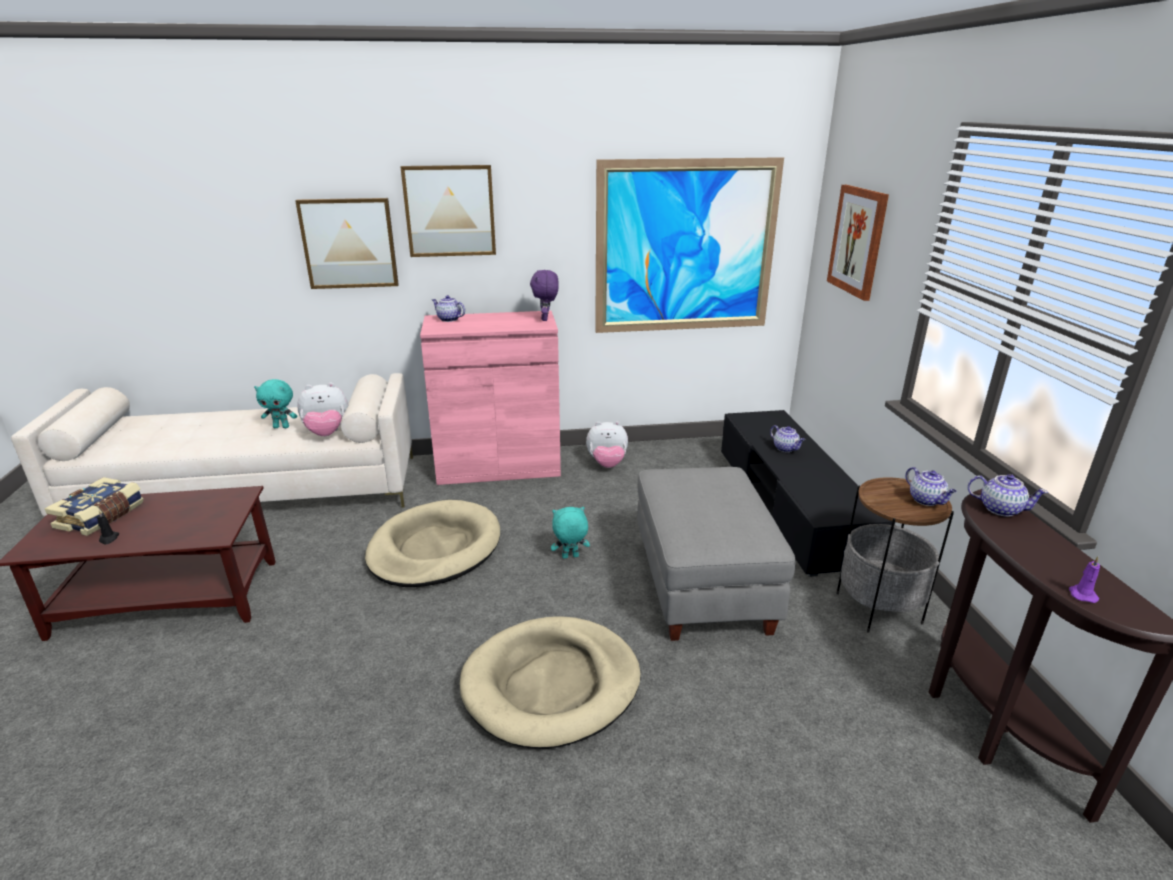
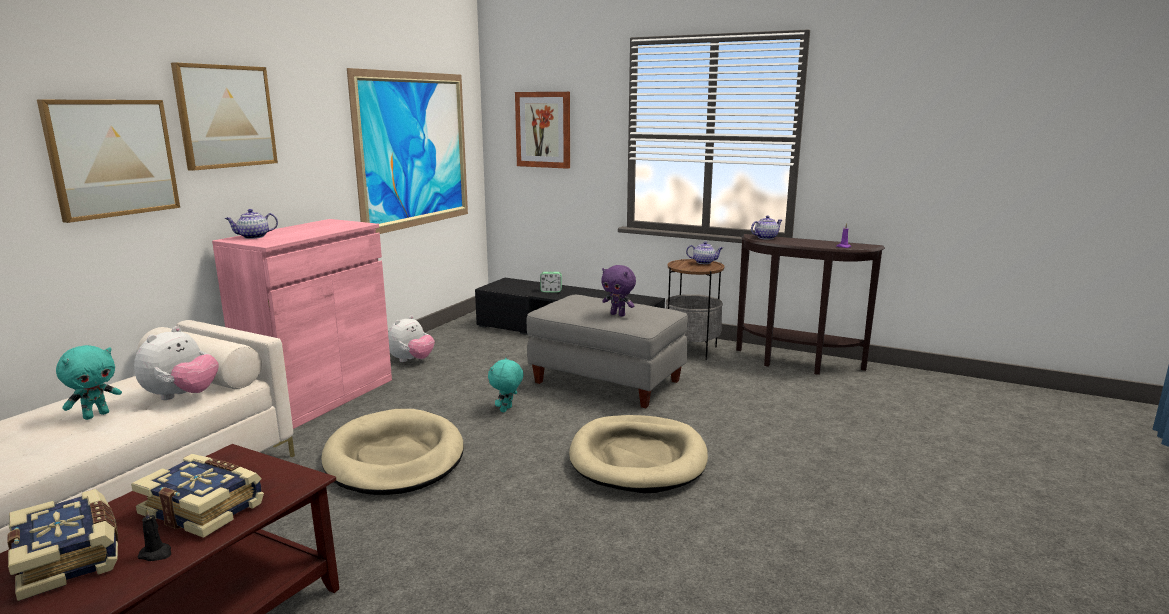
camera: 55 degrees left, 10 degrees down
purple plush toy [530,270,559,321] -> purple plush toy moved to [601,265,636,317]
teapot [770,425,805,452] -> alarm clock [540,272,562,293]
none -> book [131,454,264,538]

